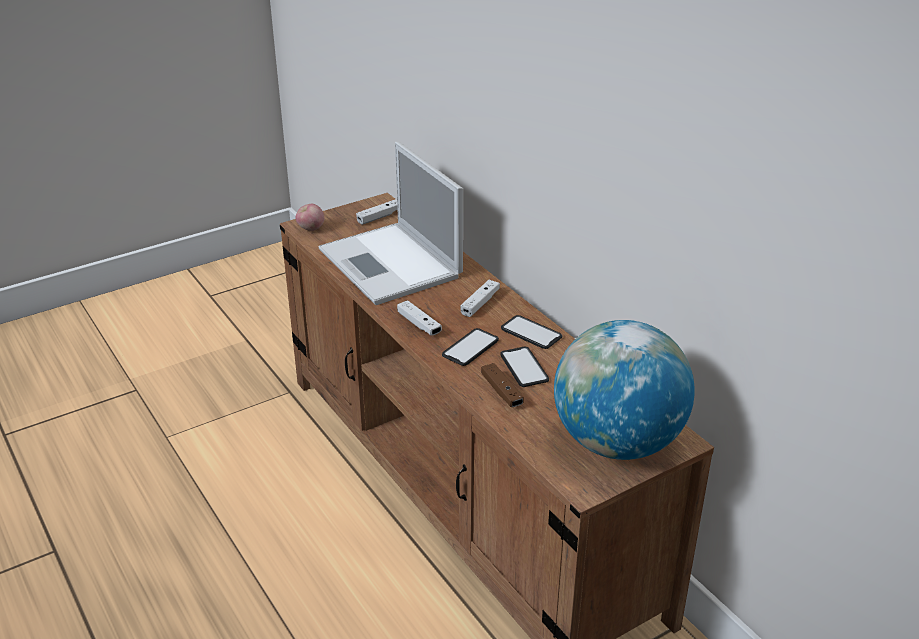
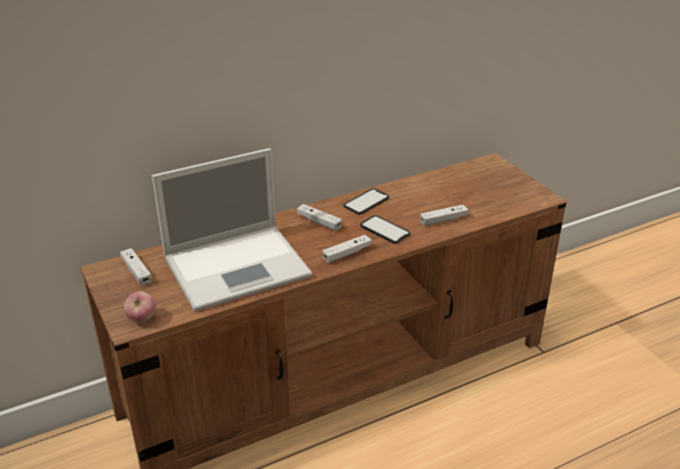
camera: 85 degrees left, 0 degrees up
brown game controller [481,363,524,407] -> white game controller [420,205,468,226]
phone [500,347,549,387] -> none
globe [554,320,695,460] -> none

